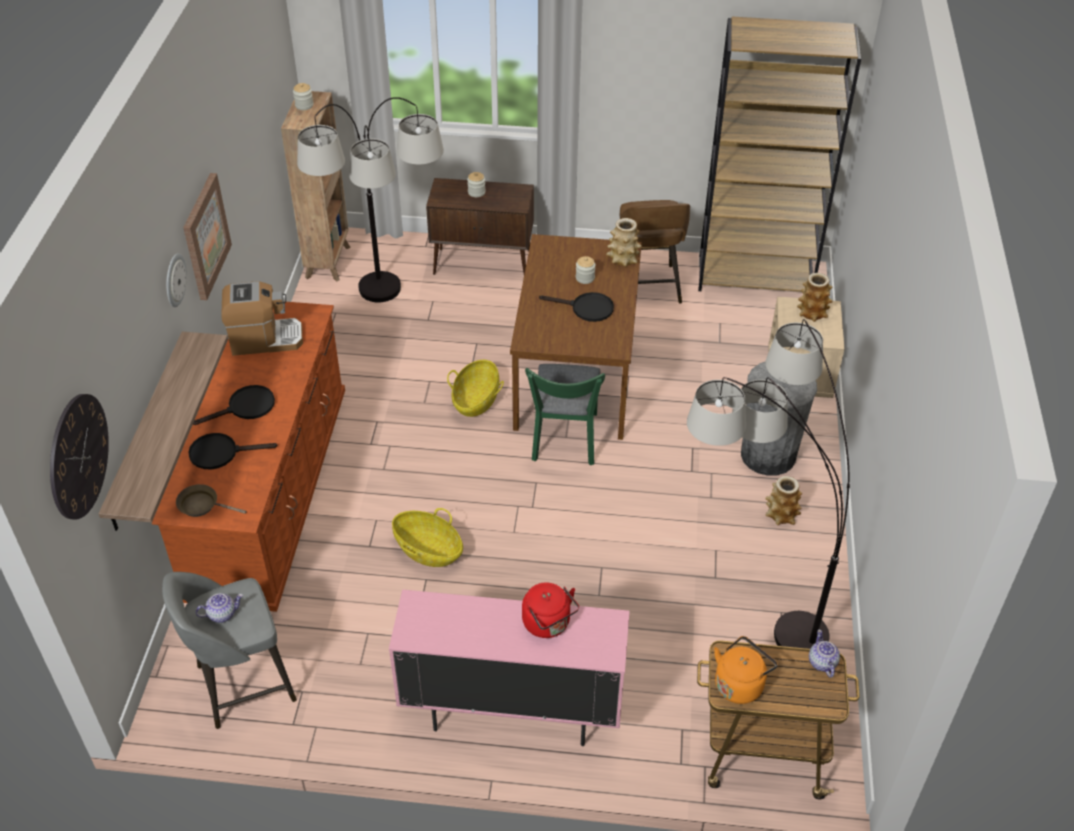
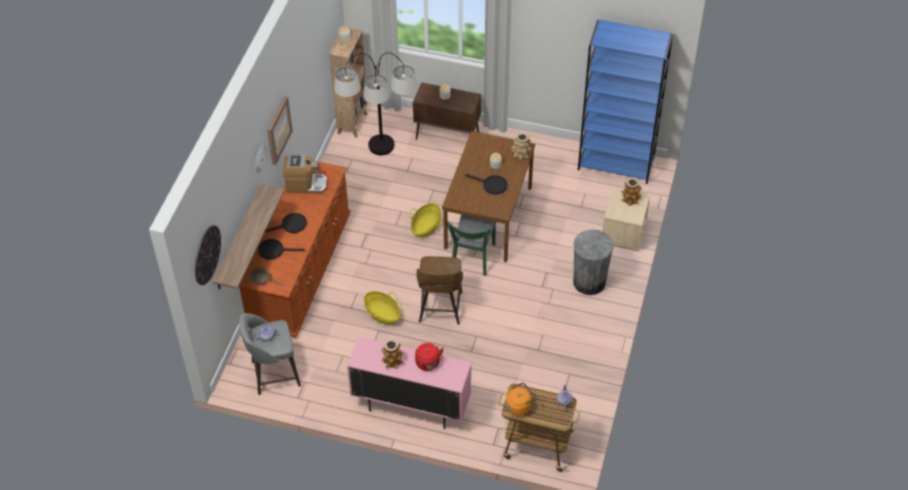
camera: 10 degrees right, 5 degrees up
brown stool [620,200,690,303] -> brown stool moved to [417,256,463,325]
floor lamp [687,319,850,649] -> none
brown bookcase [698,17,861,292] -> blue bookcase [578,20,673,184]
vase [765,476,802,525] -> vase moved to [381,339,404,369]

